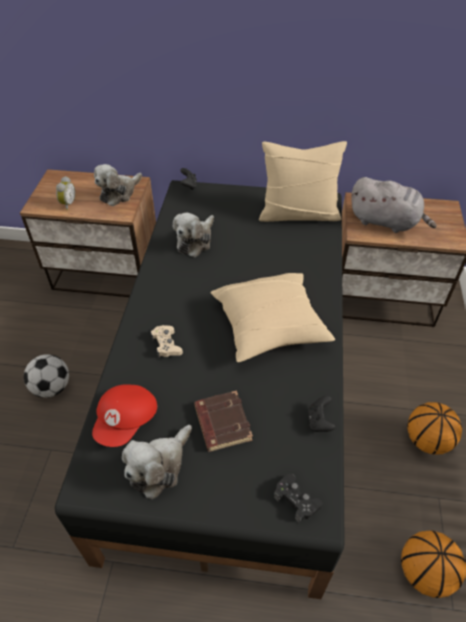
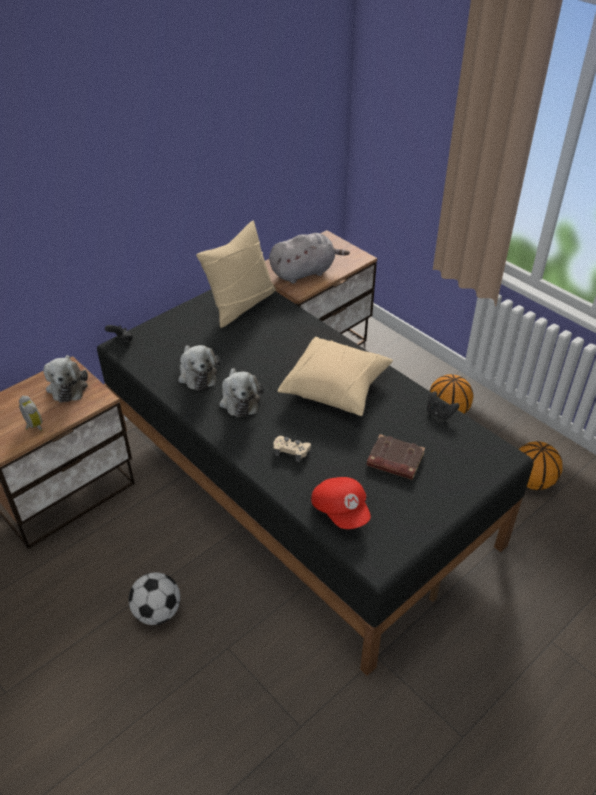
camera: 50 degrees left, 5 degrees down
plush toy [122,425,192,500] -> plush toy moved to [219,368,264,417]
black game controller [274,474,322,522] -> none

